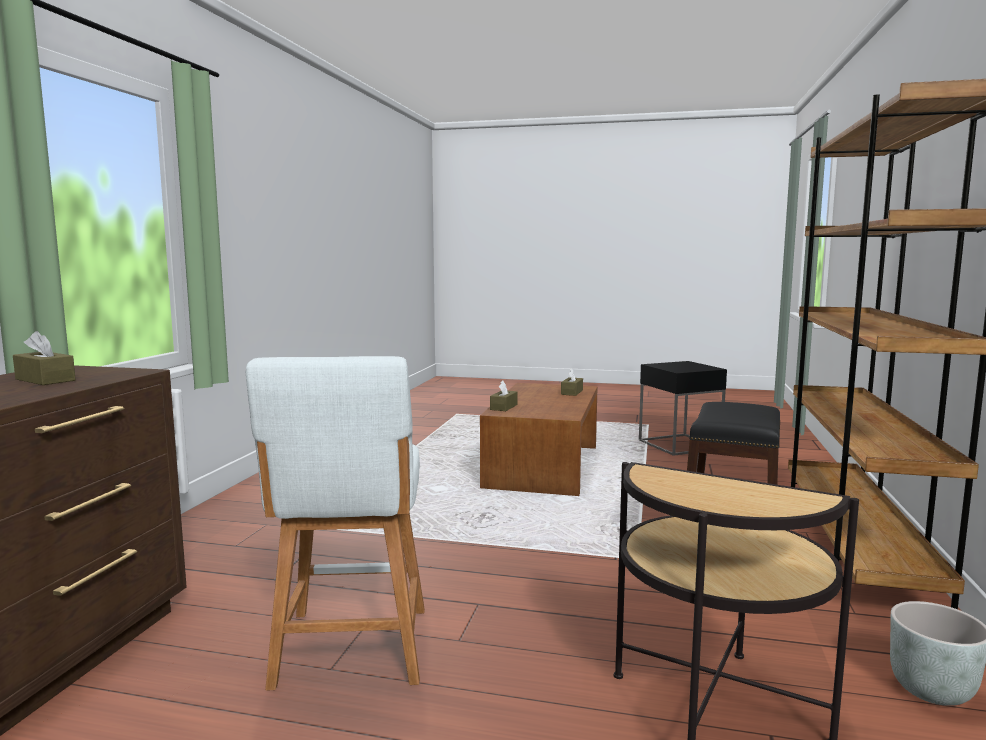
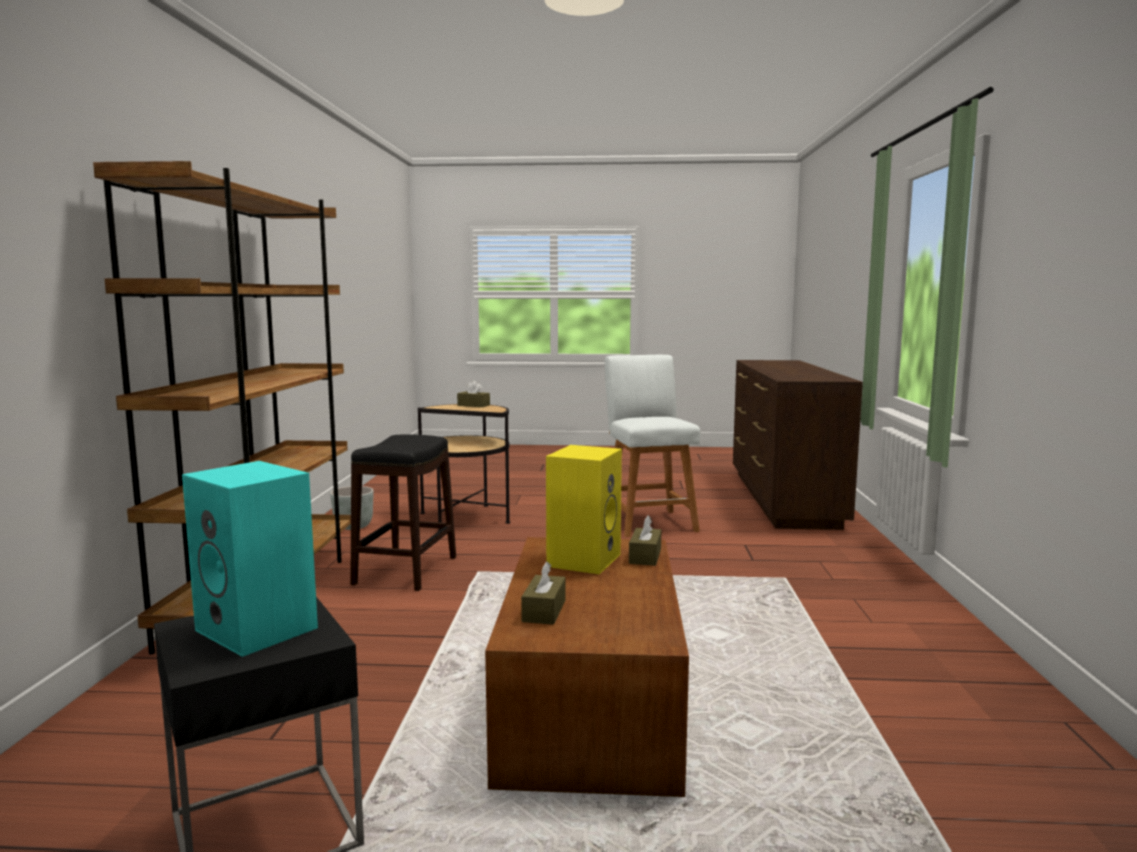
camera: 170 degrees right, 0 degrees up
brown tissue box [13,331,76,385] -> brown tissue box moved to [457,381,490,407]
none -> turquoise speaker [182,461,318,657]
none -> yellow speaker [546,445,622,575]

